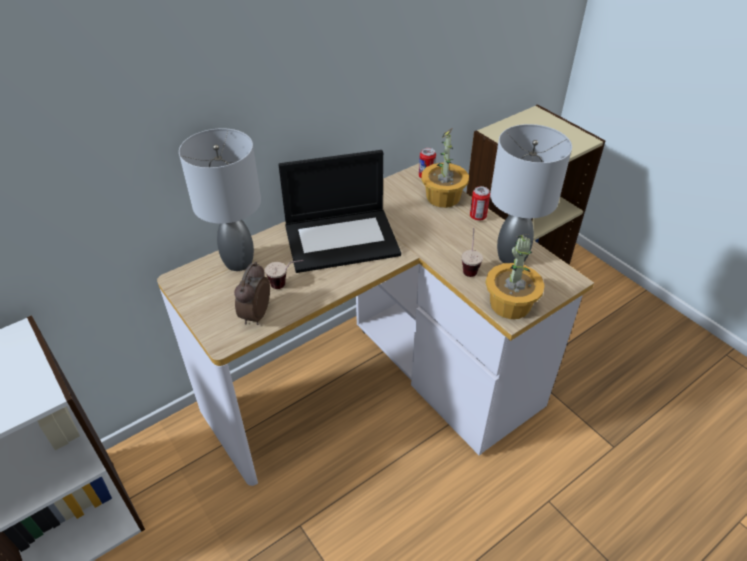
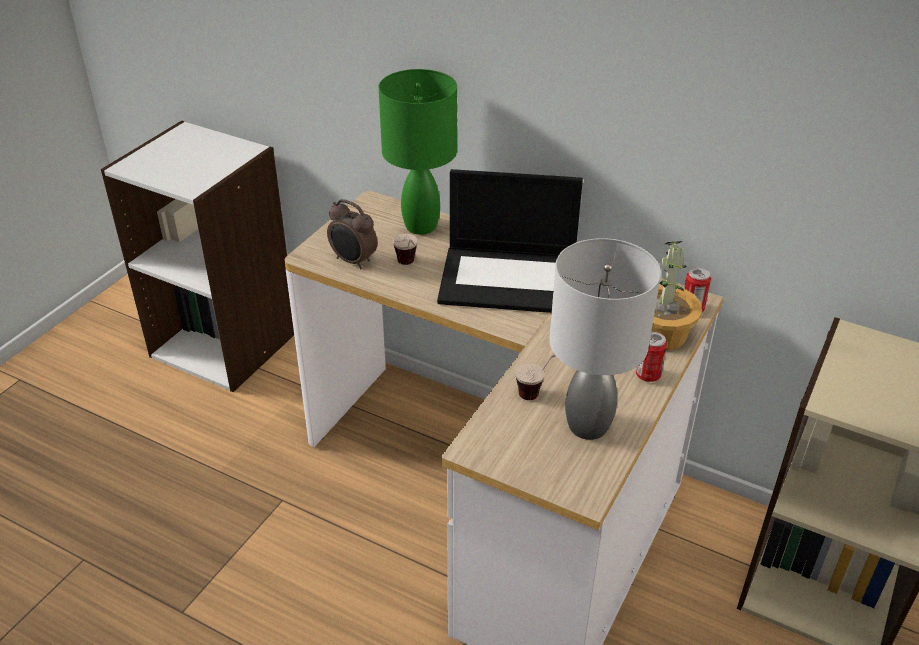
camera: 65 degrees right, 5 degrees down
grey table lamp [179,128,261,271] -> green table lamp [379,69,457,235]
alarm clock [234,262,270,325] -> alarm clock turned 135 degrees counterclockwise [327,199,377,269]
laptop [278,150,401,273] -> laptop turned 45 degrees counterclockwise [437,169,583,313]
potted plant [485,235,545,319] -> none

